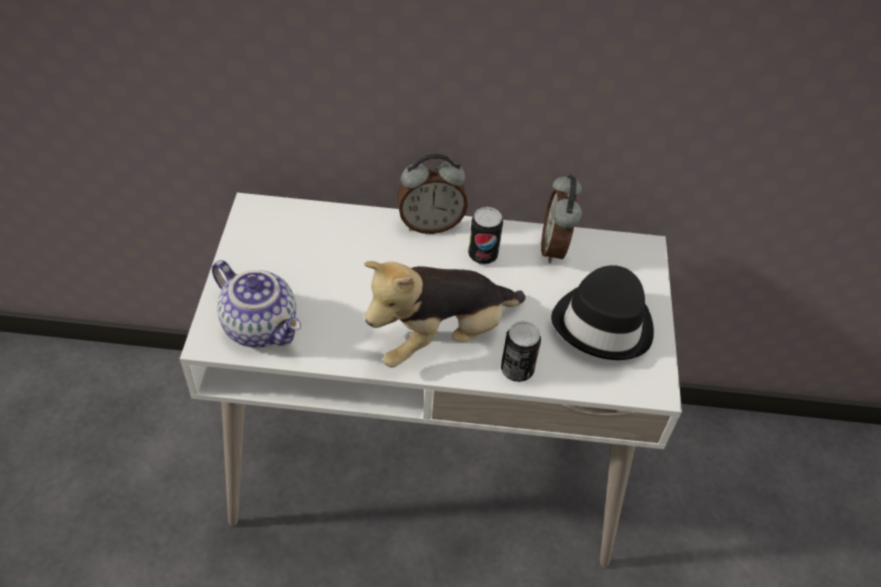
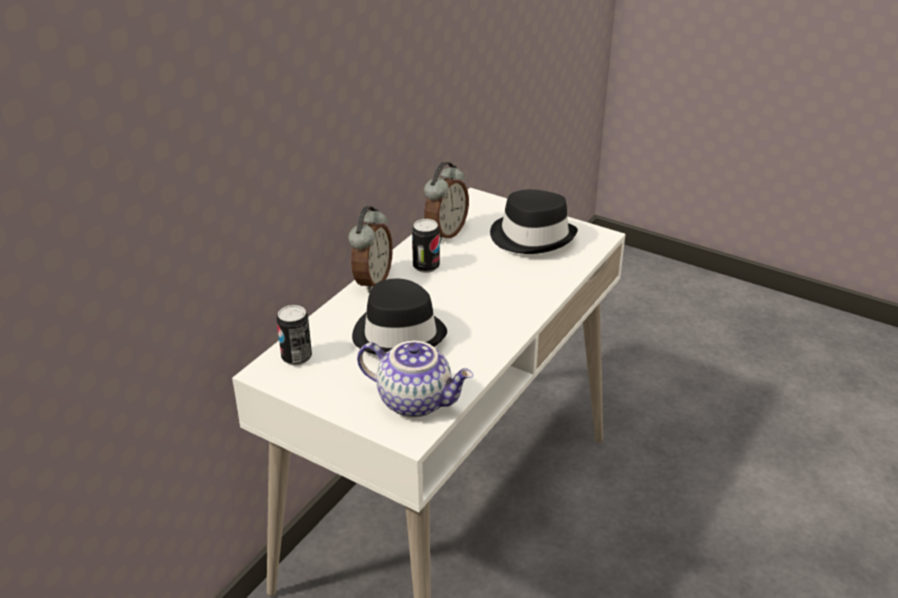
camera: 60 degrees left, 15 degrees down
teapot [212,260,301,348] -> teapot turned 45 degrees clockwise [357,341,473,418]
plush toy [364,261,526,368] -> none
can [501,321,541,382] -> can moved to [277,305,312,366]
alarm clock [541,174,582,264] -> alarm clock turned 90 degrees counterclockwise [424,162,469,243]
none -> black hat [352,279,447,355]

